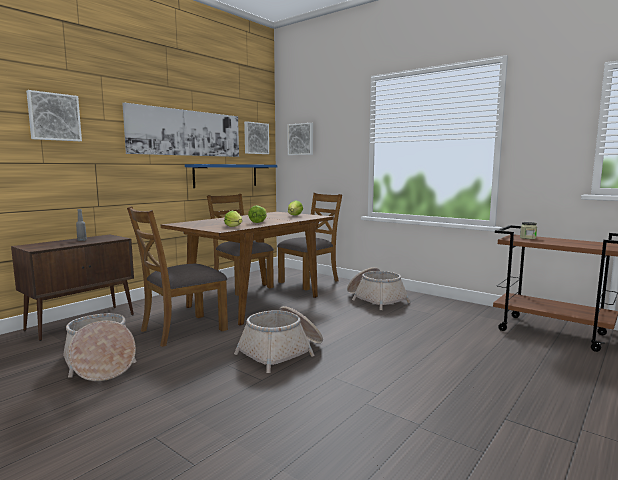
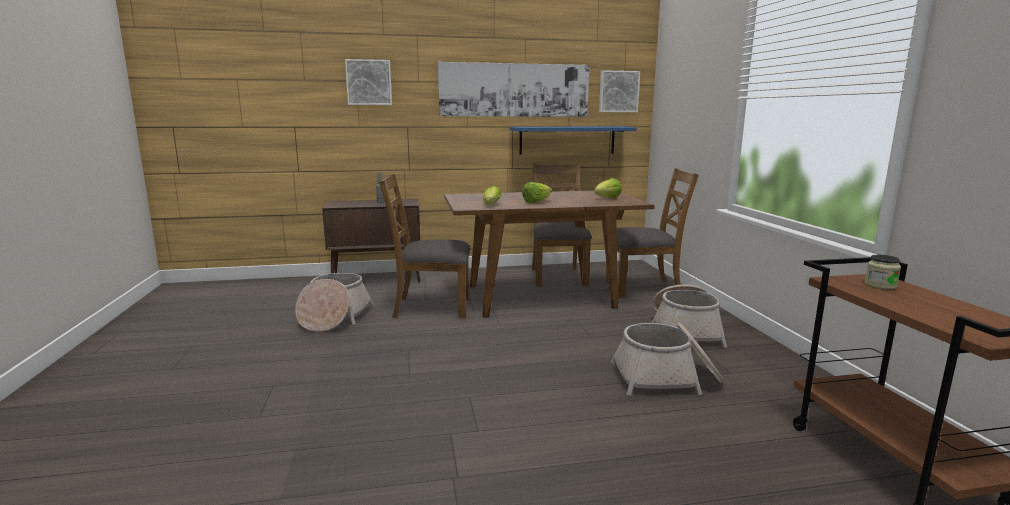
camera: 40 degrees right, 5 degrees up
basket [234,306,323,373] -> basket moved to [611,323,724,396]
picture [287,123,313,155] -> none

